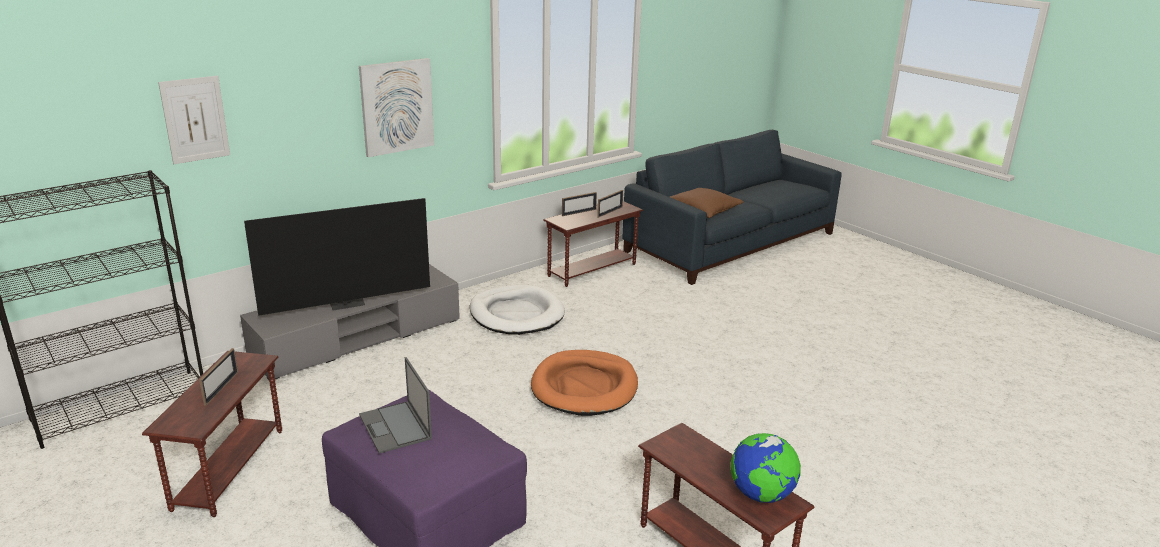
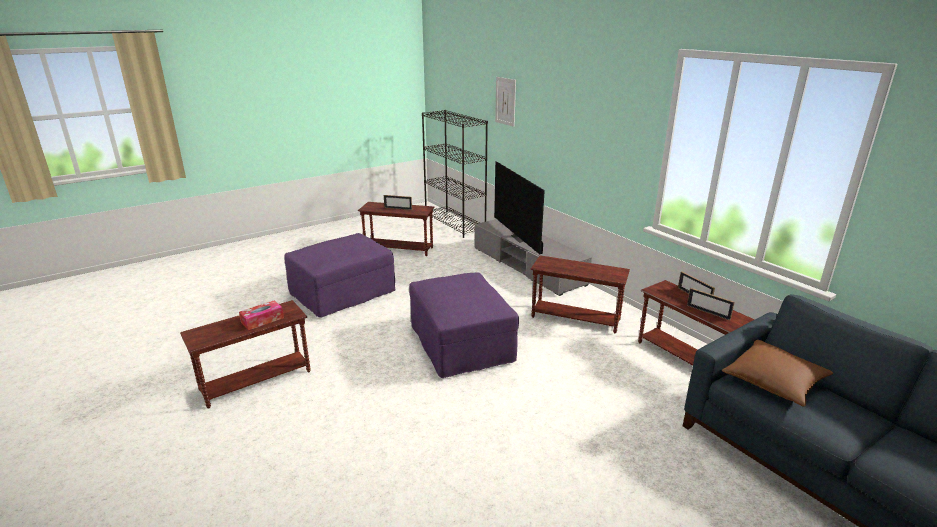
camera: 95 degrees right, 0 degrees up
picture [359,58,434,157] -> none
laptop [359,357,432,454] -> none
white dog bed [470,285,565,335] -> brown side table [530,255,630,334]
orange dog bed [531,350,638,416] -> purple ottoman [409,272,519,378]
globe [731,433,801,503] -> none
none -> tissue box [239,300,284,330]

